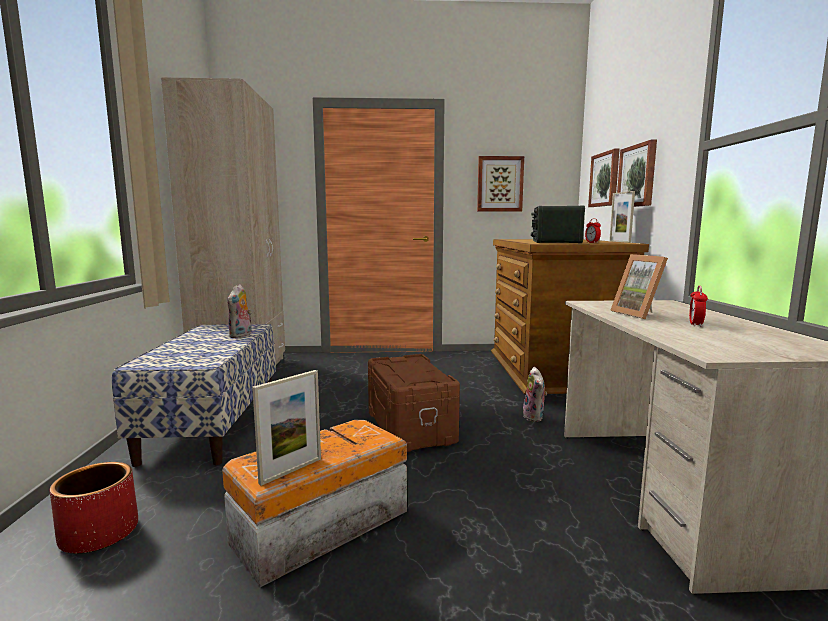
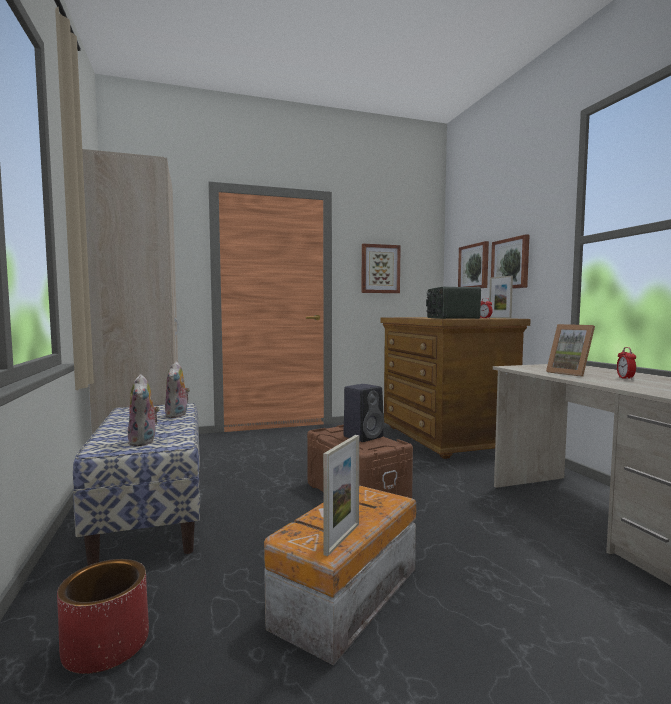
camera: 15 degrees left, 5 degrees down
plush toy [523,367,547,422] -> plush toy moved to [128,374,160,446]
none -> black speaker [343,384,384,442]

